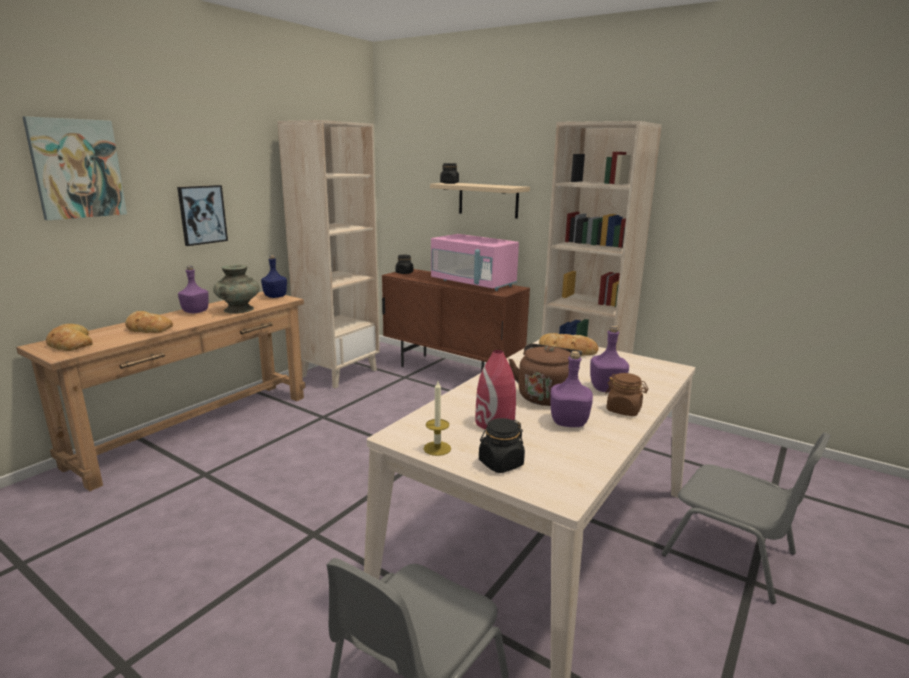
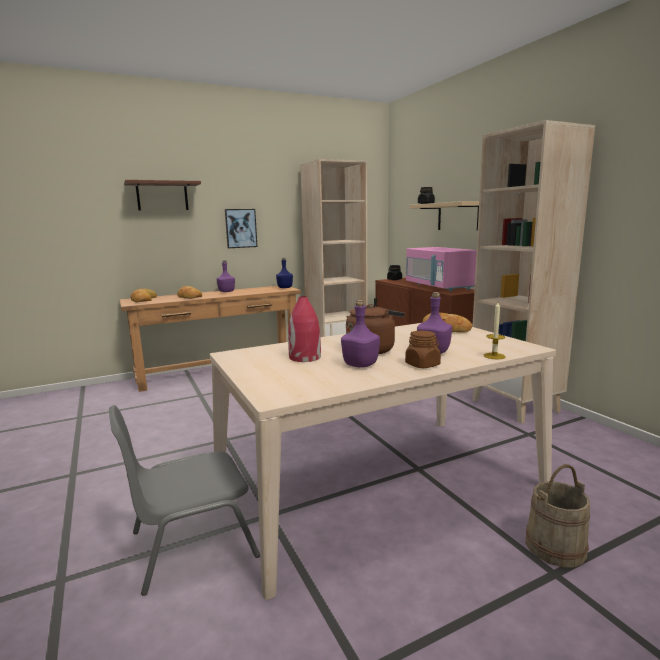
camera: 30 degrees right, 5 degrees down
picture [23,116,127,220] -> brown shelf [124,180,201,211]
turquoise vase [213,265,260,314] -> none
candle [424,381,451,456] -> candle moved to [484,302,506,359]
black jar [479,418,525,473] -> none
grey chair [661,432,831,604] -> beige bucket [526,464,590,567]

